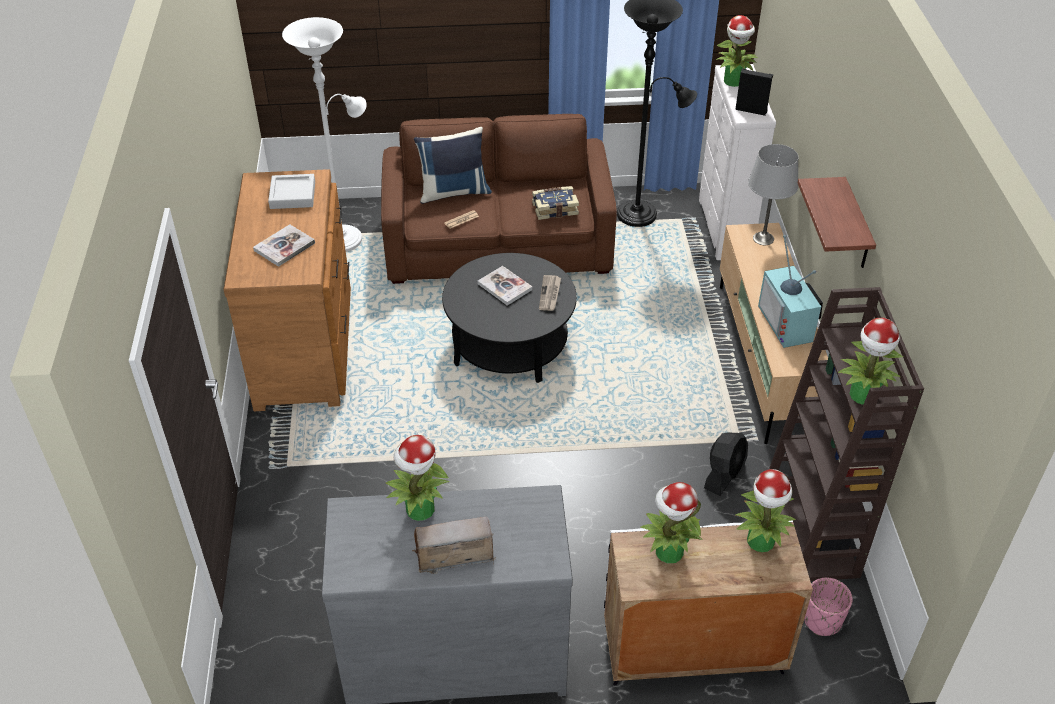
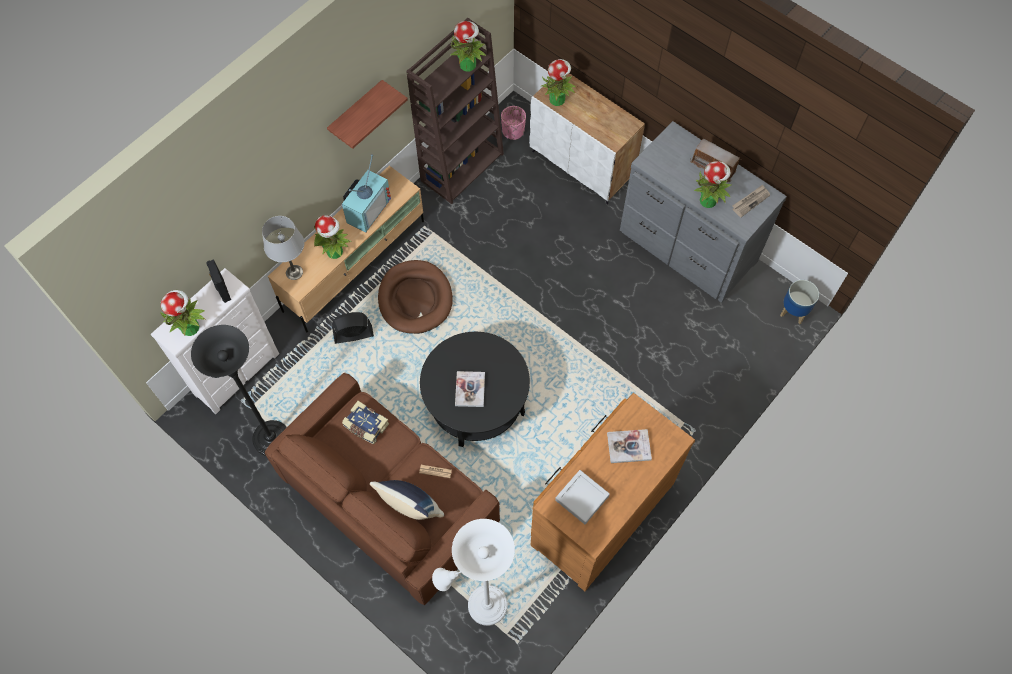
camera: 135 degrees left, 20 degrees up
newspaper [539,275,561,311] -> newspaper moved to [732,185,770,217]
potted plant [641,482,703,563] -> potted plant moved to [314,215,351,259]
black fan [704,432,748,496] -> black fan moved to [332,312,374,344]
none -> brown dog bed [378,260,453,334]
none -> planter [780,280,819,324]

